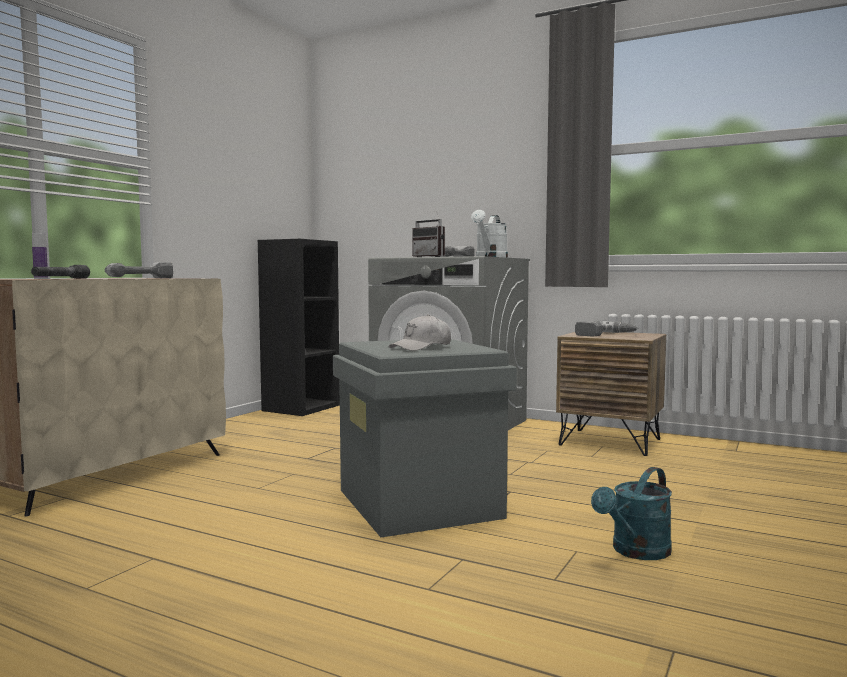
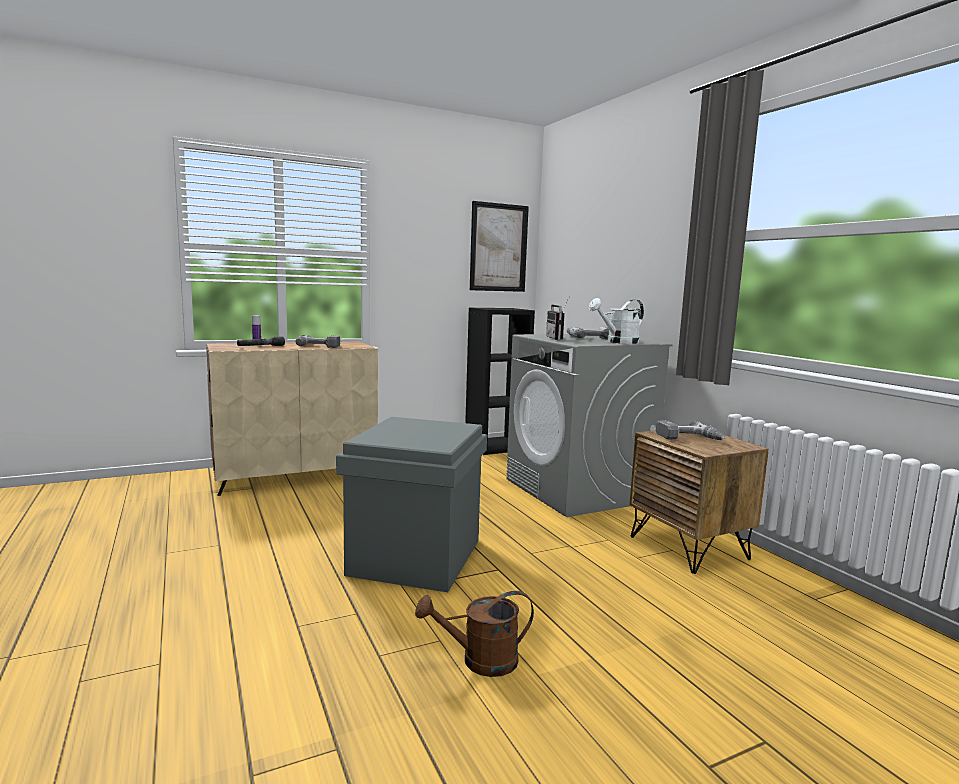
camera: 35 degrees right, 5 degrees up
white cap [389,314,451,351] -> none
turquoise watering can [591,467,672,560] -> brown watering can [415,591,534,677]
none -> picture [470,201,529,292]

